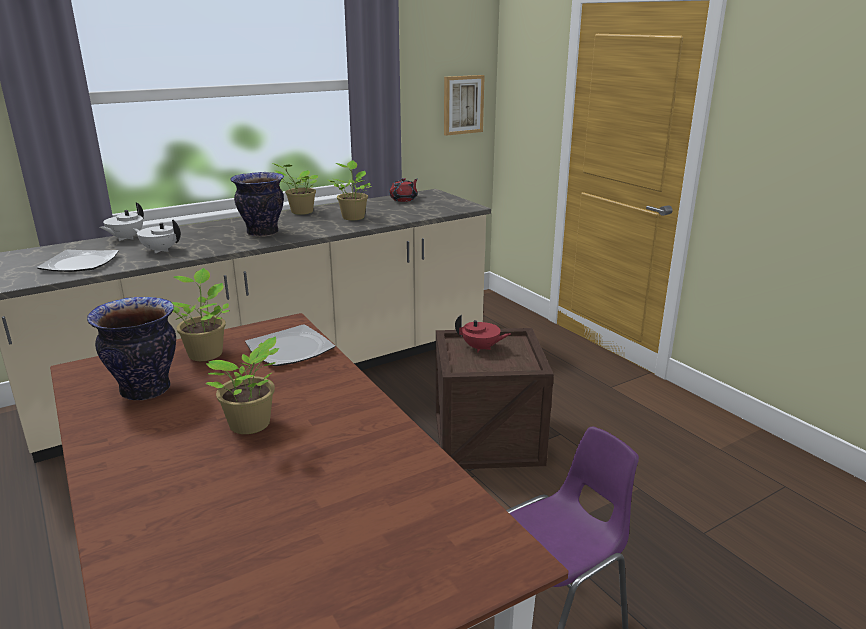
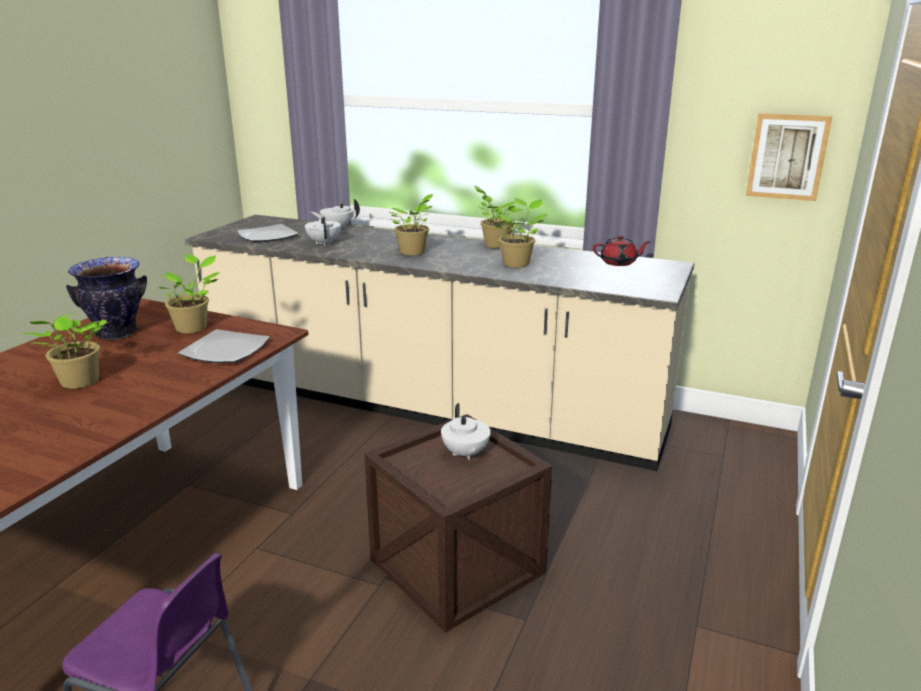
camera: 55 degrees right, 0 degrees up
vase [230,172,284,237] -> potted plant [390,194,433,256]
red teapot [455,314,510,353] -> white teapot [441,403,491,460]

